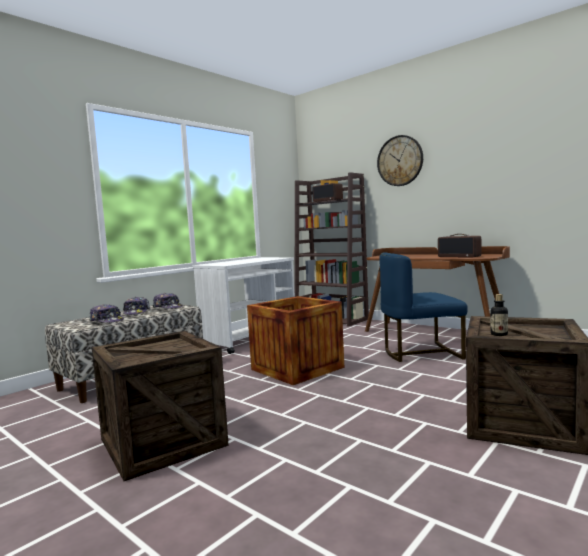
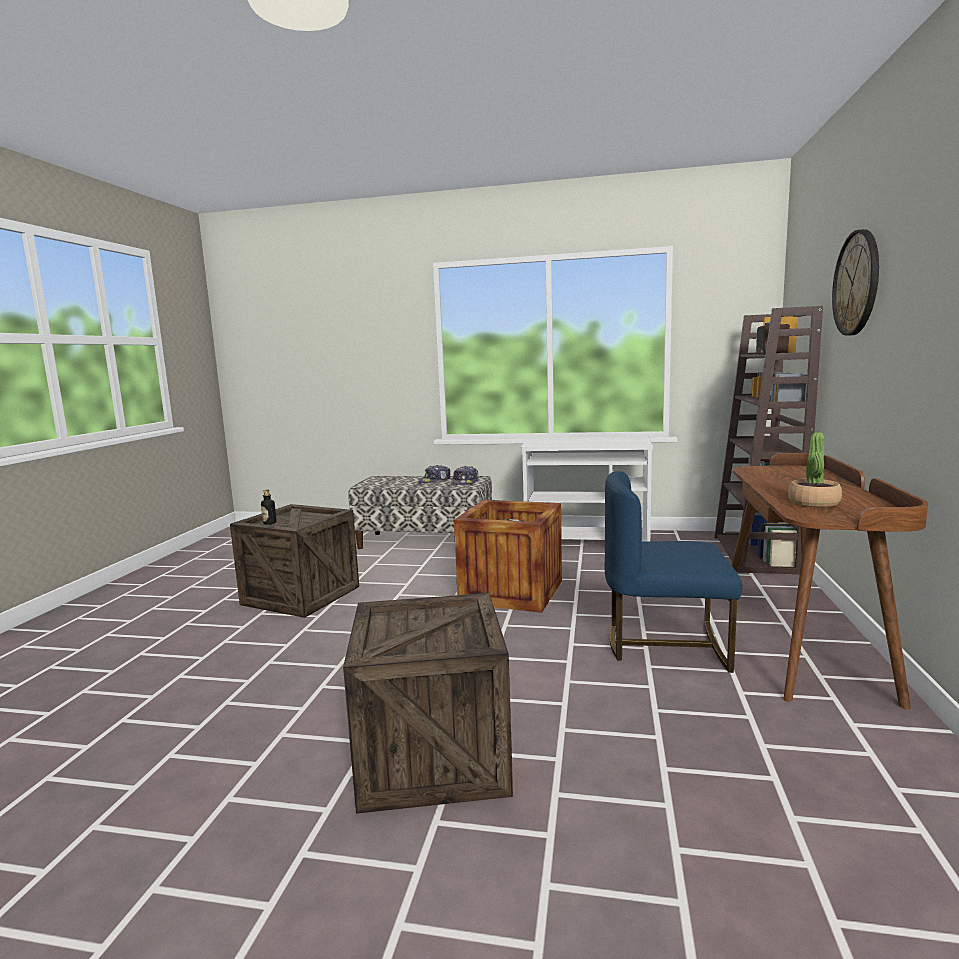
camera: 60 degrees right, 5 degrees up
cap [90,304,124,323] -> none
blue chair [379,252,468,362] -> blue chair turned 45 degrees counterclockwise [605,471,742,673]
radio [438,234,481,257] -> potted plant [788,432,842,507]
bottle [490,294,508,336] -> bottle moved to [261,490,277,525]

